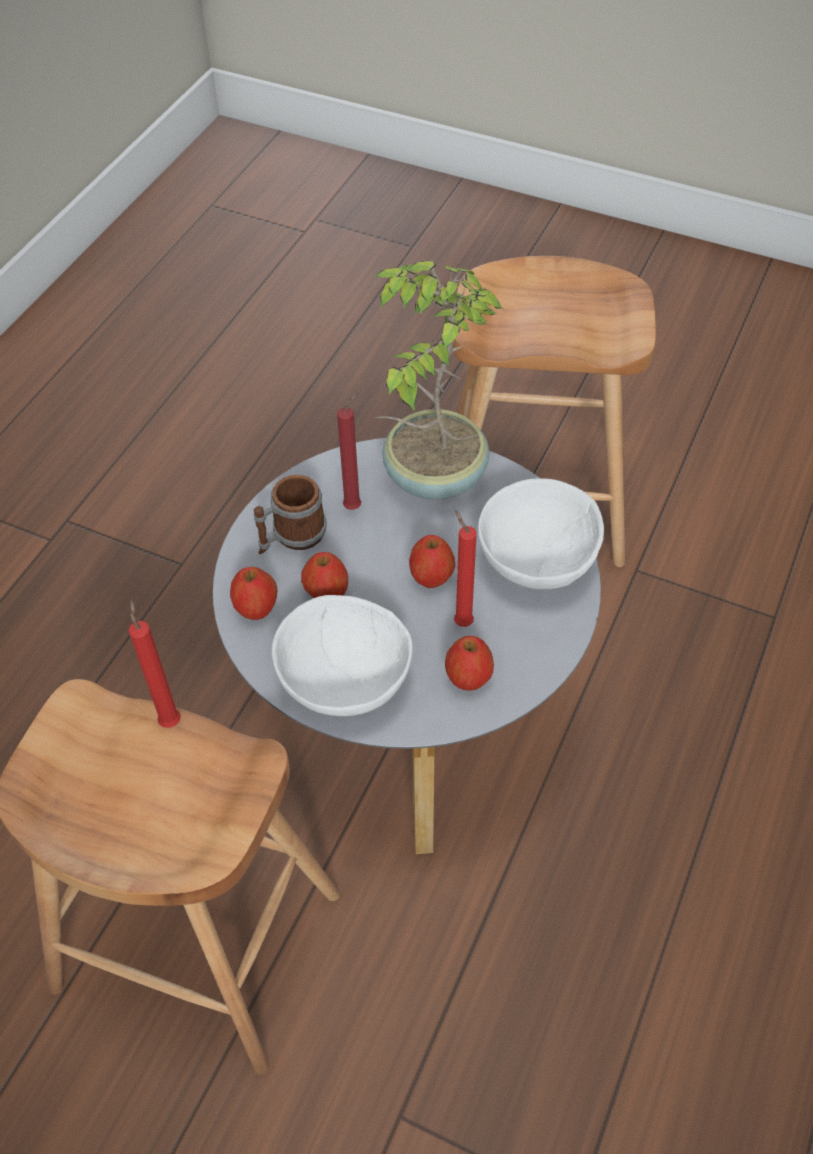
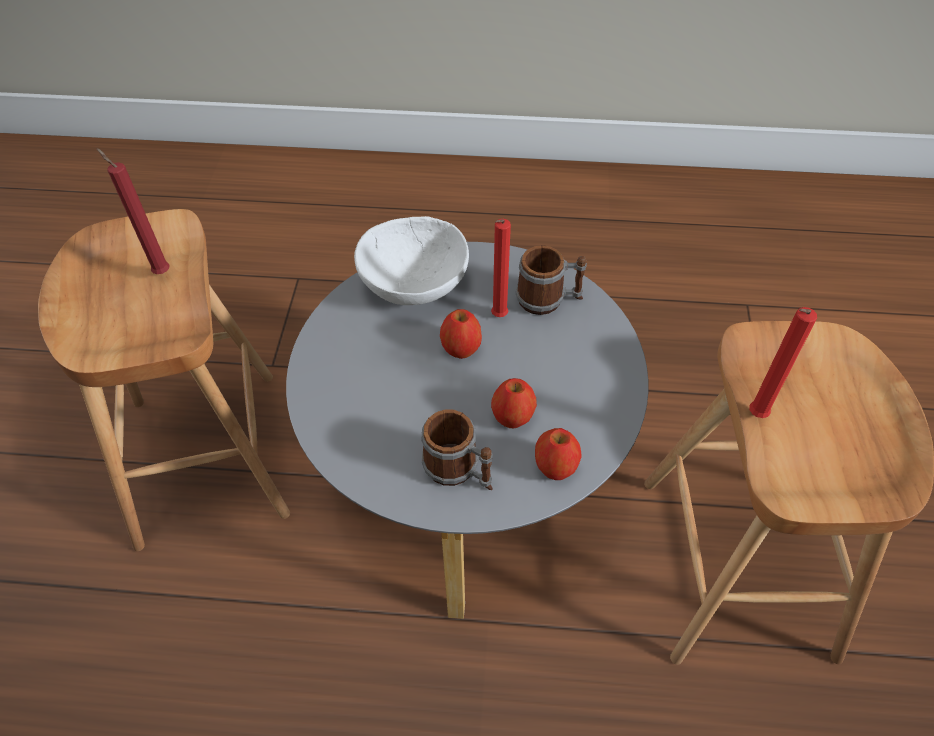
camera: 110 degrees left, 0 degrees up
white bowl [271,595,413,716] -> none
red candle [337,393,361,510] -> red candle moved to [97,148,169,274]
potted plant [373,261,503,500] -> none
apple [445,636,494,691] -> mug [516,245,587,315]

